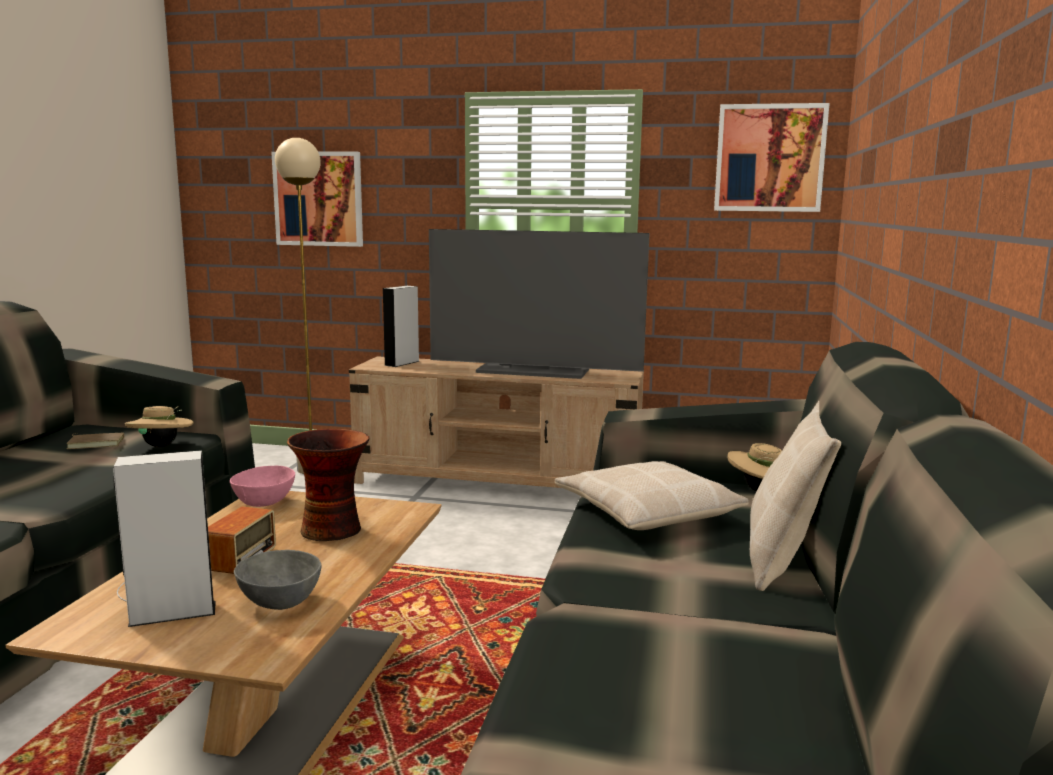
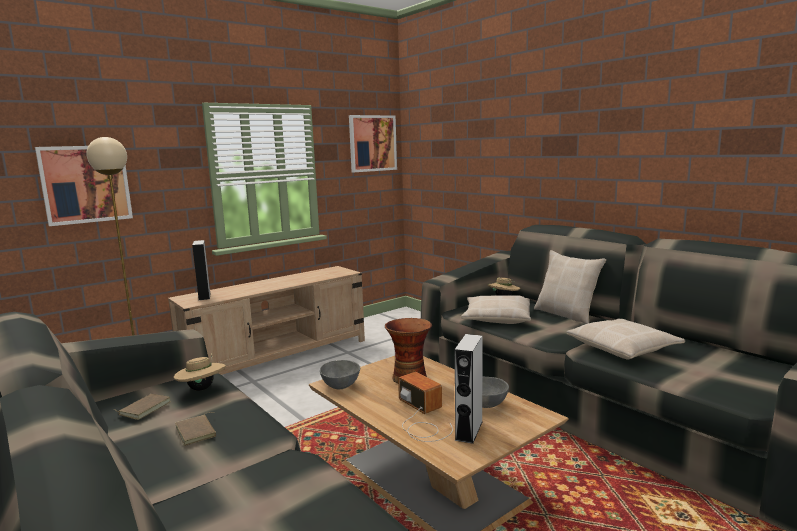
camera: 50 degrees left, 0 degrees up
pink bowl [230,466,295,507] -> grey bowl [320,360,360,389]
television [429,229,650,379] -> none
none -> brown book [175,413,216,446]
none -> beige pillow [567,319,685,359]

